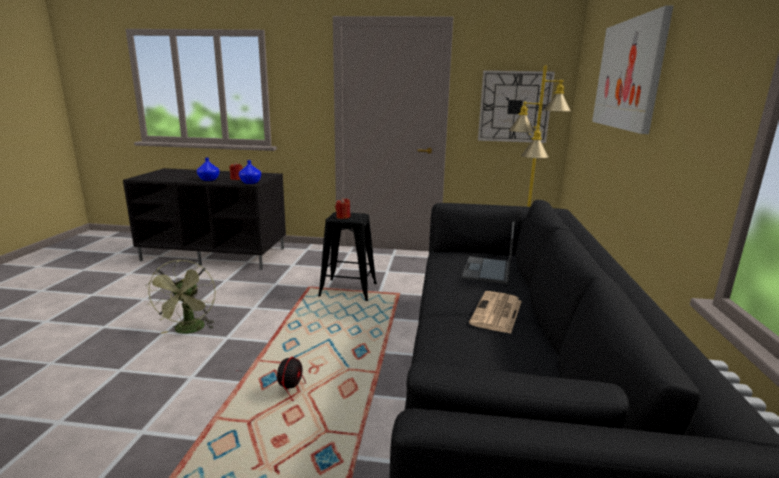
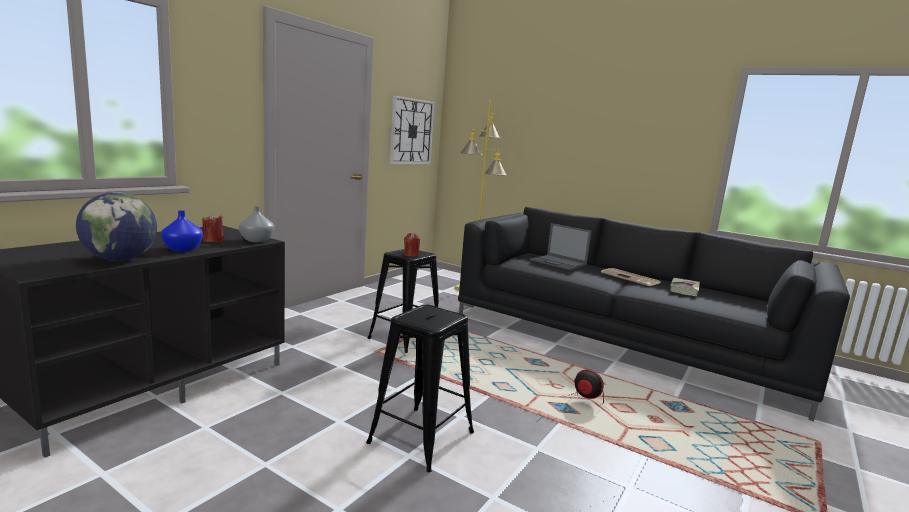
camera: 65 degrees left, 5 degrees down
green fan [146,259,216,334] -> black stool [366,304,474,472]
blue vase [239,160,261,184] -> grey vase [239,206,274,242]
picture [592,6,673,134] -> none
none -> globe [76,192,157,261]
none -> book [670,278,700,296]

